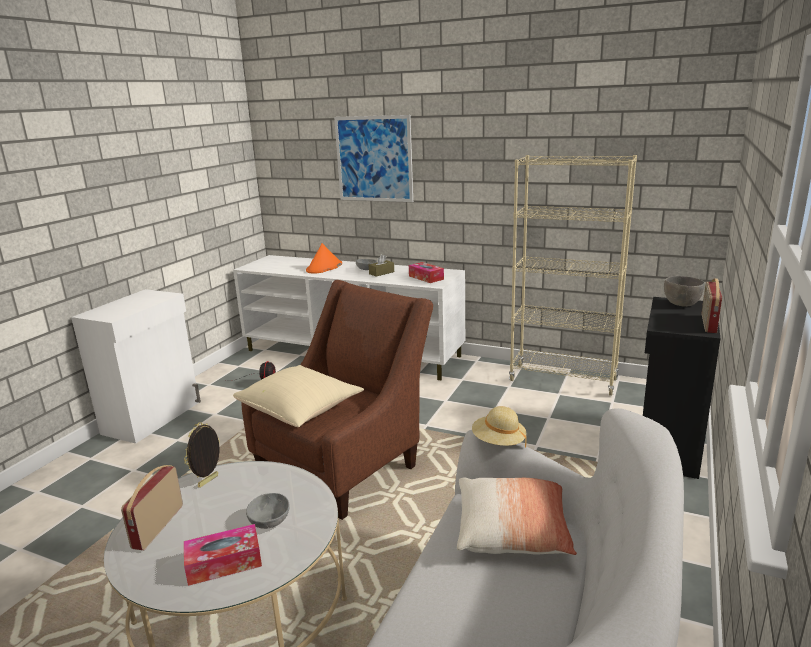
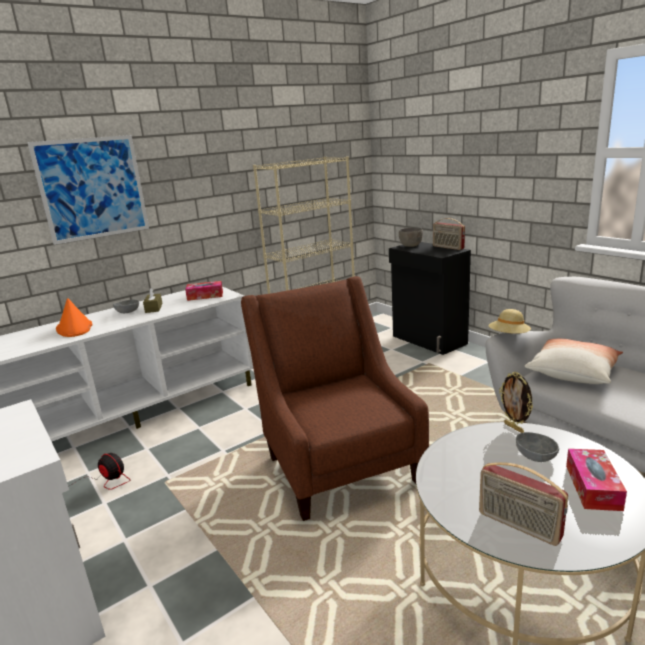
camera: 60 degrees left, 0 degrees up
picture frame [184,422,220,487] -> picture frame moved to [499,372,533,433]
beige pillow [233,365,364,427] -> none

